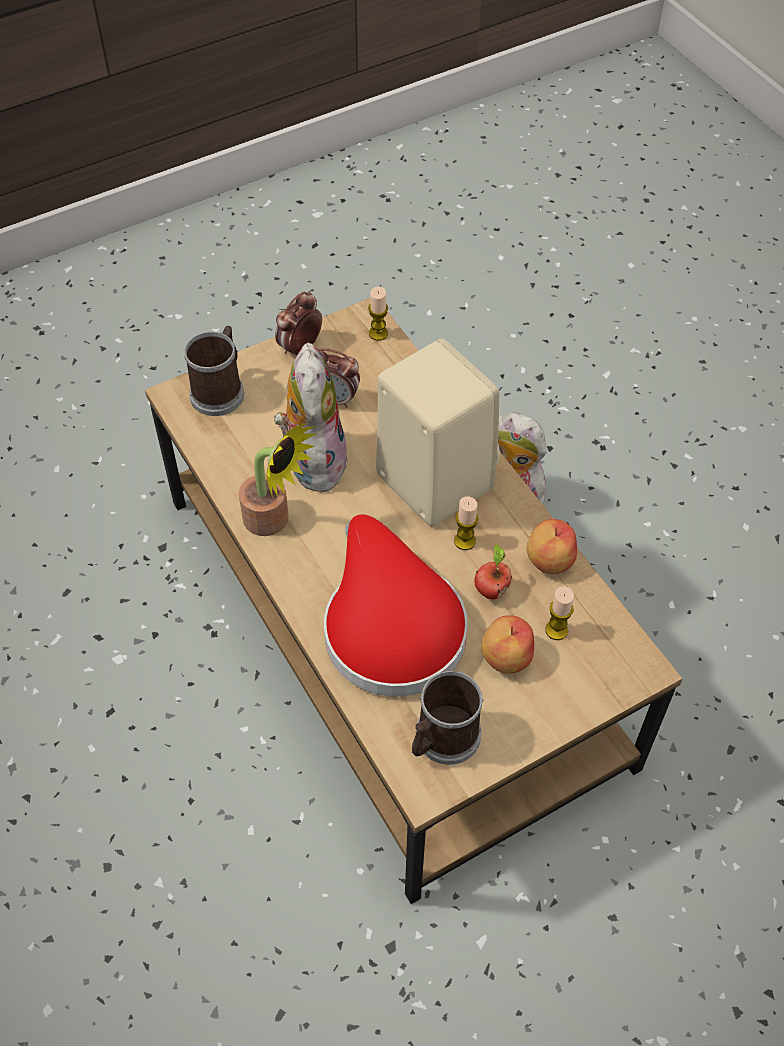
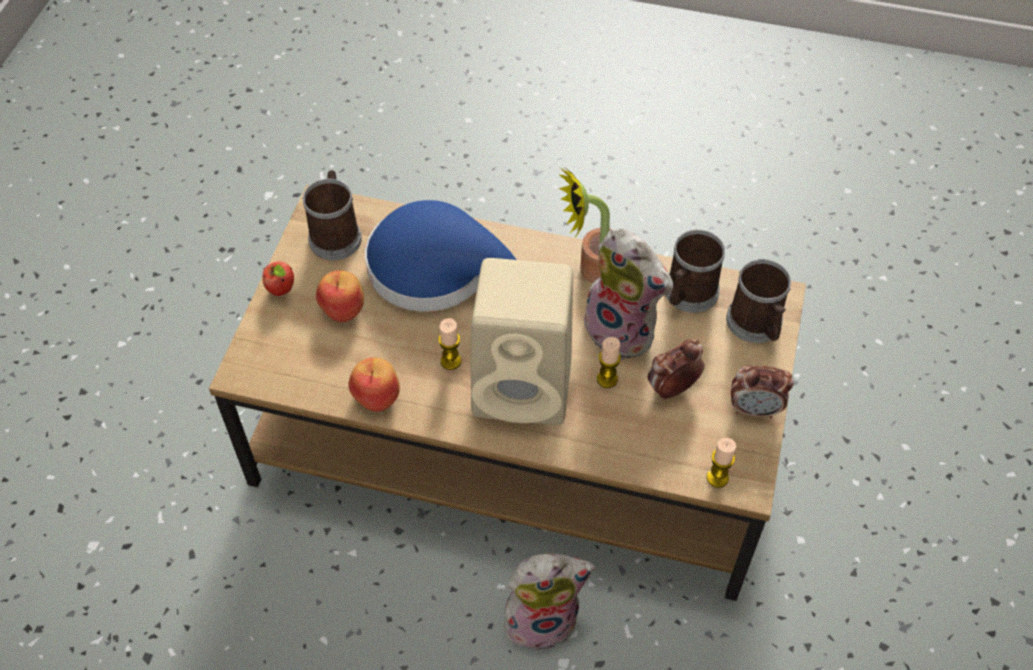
camera: 135 degrees right, 0 degrees up
alarm clock [275,291,322,356] -> alarm clock turned 105 degrees clockwise [731,365,794,418]
red hat [324,514,468,697] -> blue hat [365,200,516,312]
apple [474,544,512,599] -> apple moved to [262,261,294,296]
candle [545,586,574,640] -> candle moved to [597,337,621,388]
none -> mug [666,230,725,313]

